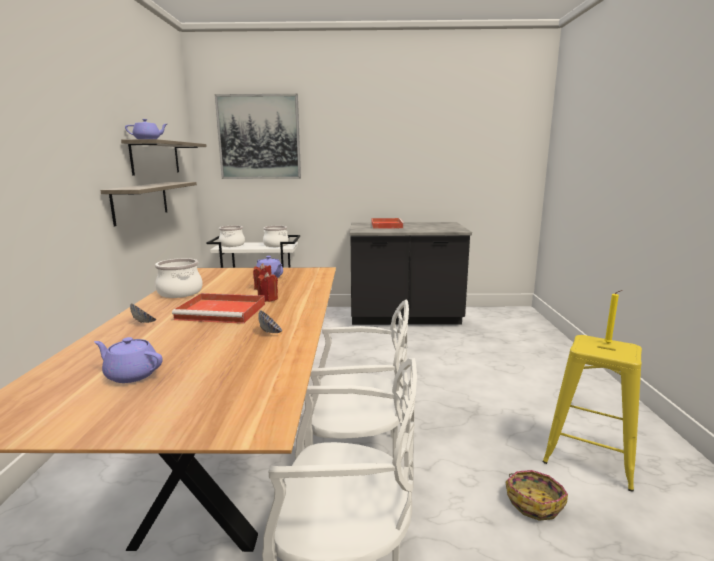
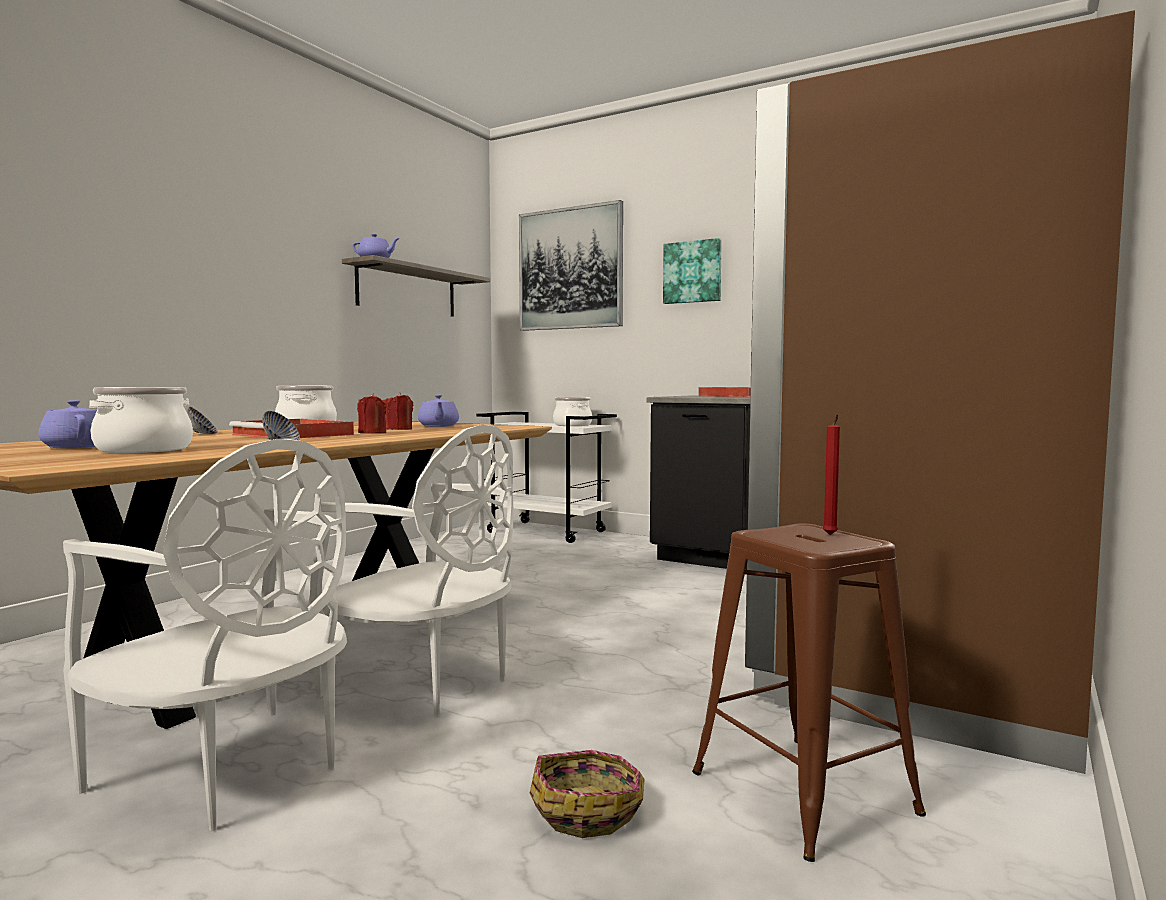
camera: 30 degrees right, 10 degrees down
shelf [100,182,197,226] -> none
cooking pot [219,226,245,247] -> cooking pot moved to [89,387,193,453]
yellow stool [543,335,642,492] -> brown stool [692,523,926,862]
yellow candle [604,290,622,343] -> red candle [822,414,840,535]
none -> picture [663,238,722,304]
none -> brown fridge [745,10,1135,774]

